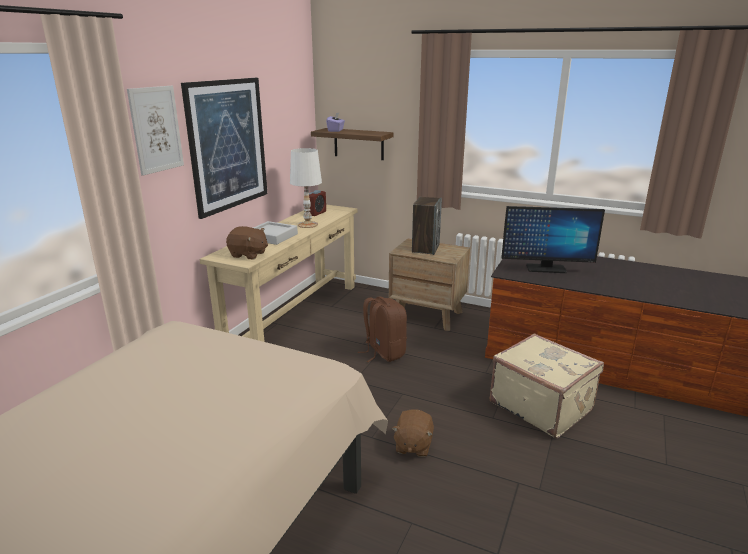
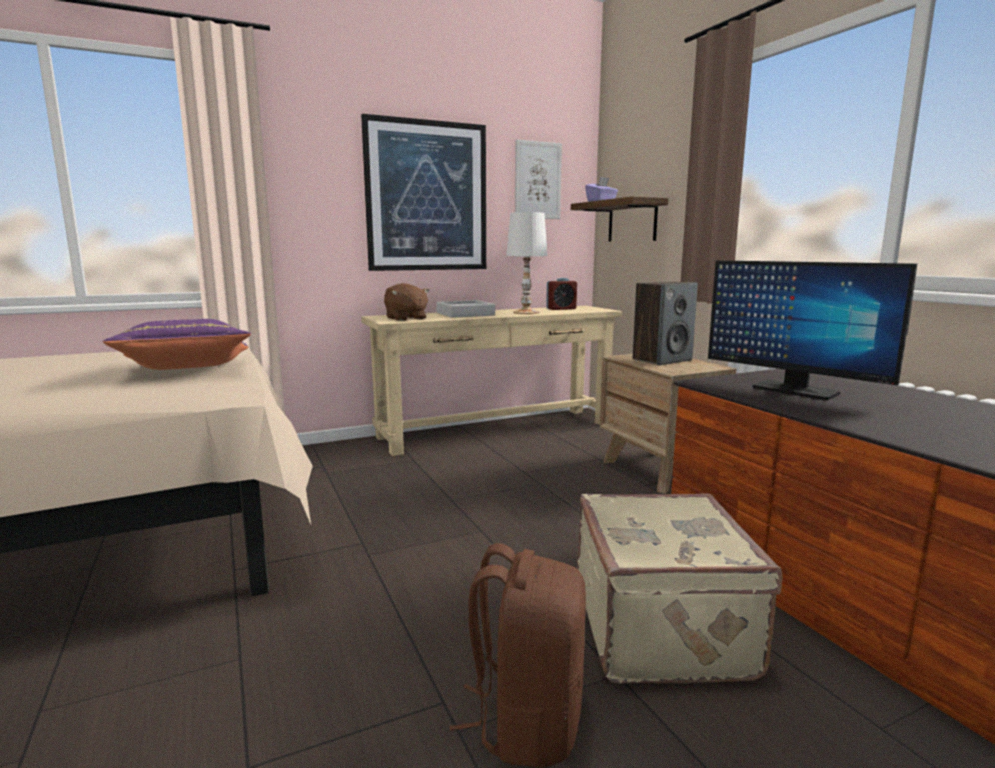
camera: 40 degrees right, 10 degrees down
picture [127,86,184,175] -> picture moved to [515,140,562,219]
brown backpack [358,296,407,362] -> brown backpack moved to [450,543,586,768]
brown plush toy [392,409,434,457] -> none
none -> purple pillow [103,319,251,370]

